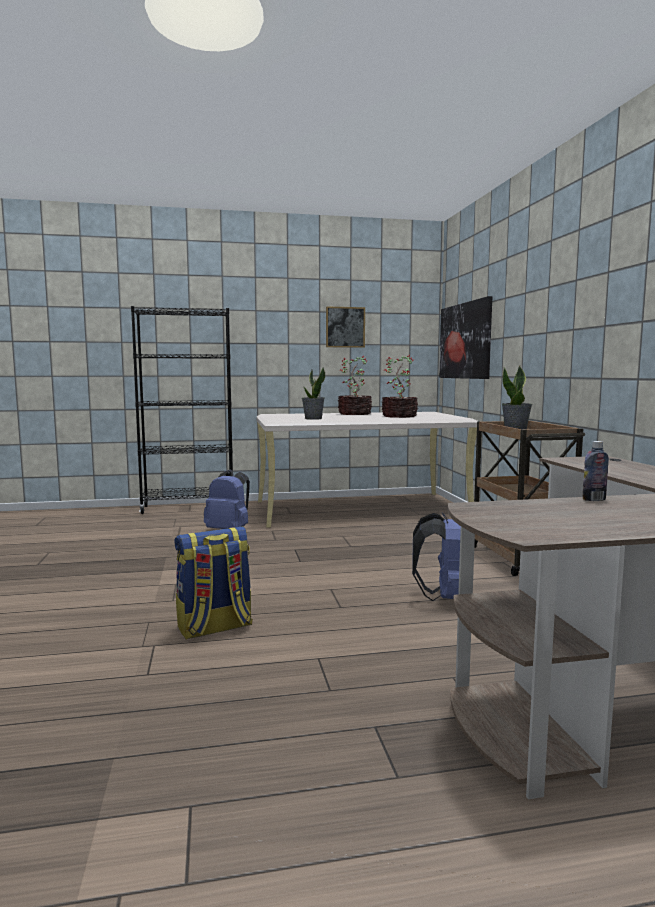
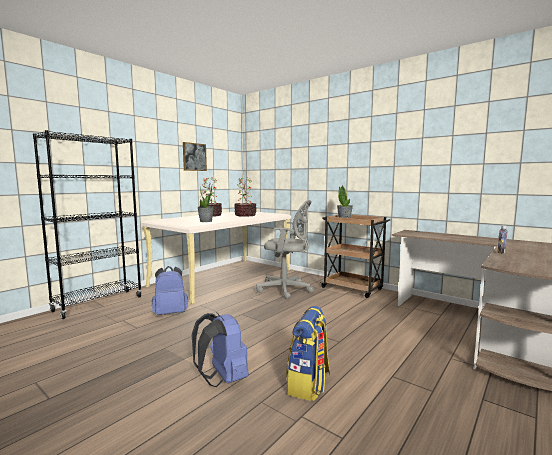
camera: 40 degrees left, 0 degrees up
blue backpack [412,513,461,601] -> blue backpack moved to [192,312,249,387]
picture [439,296,492,379] -> none
none -> grey office chair [256,200,314,299]

